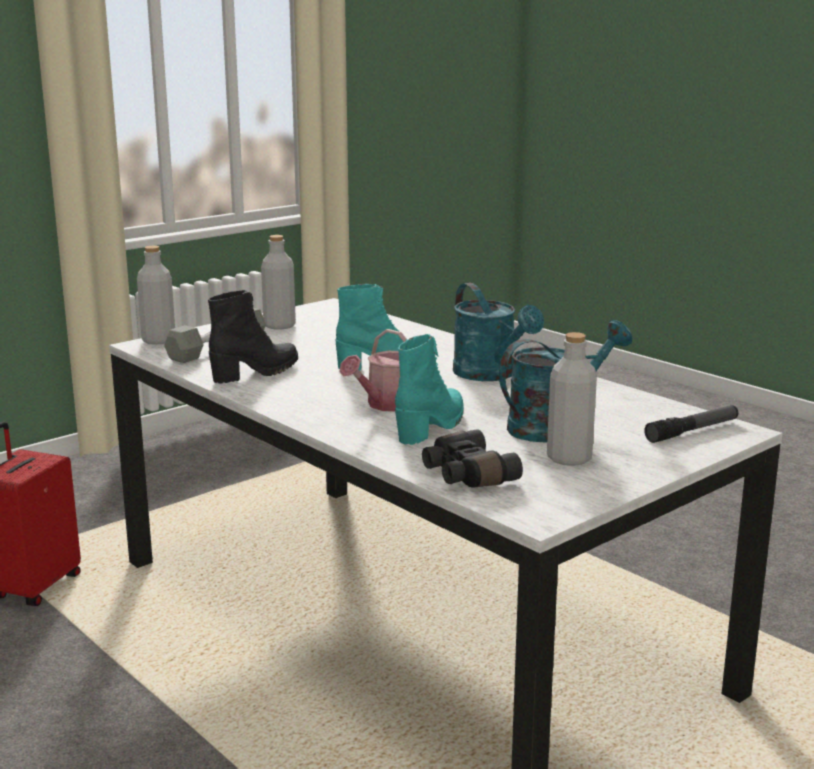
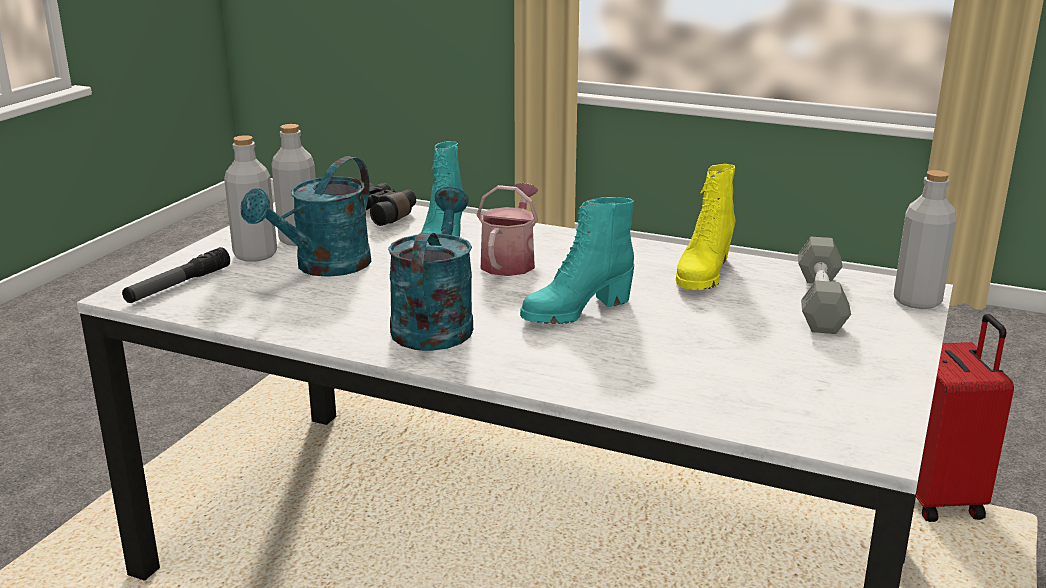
camera: 155 degrees right, 5 degrees up
black boot [208,290,298,383] -> yellow boot [676,164,736,290]
grey bottle [261,235,296,330] -> grey bottle moved to [224,135,277,262]
turquoise watering can [453,283,544,381] -> turquoise watering can turned 60 degrees clockwise [388,186,473,351]

